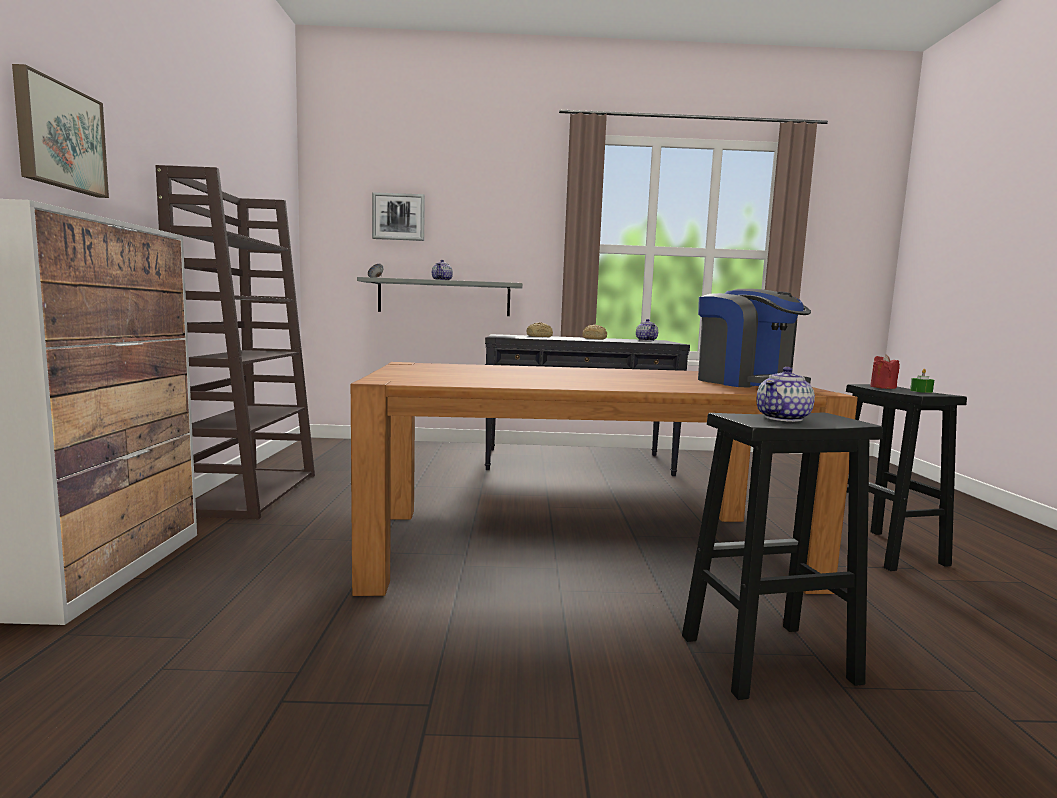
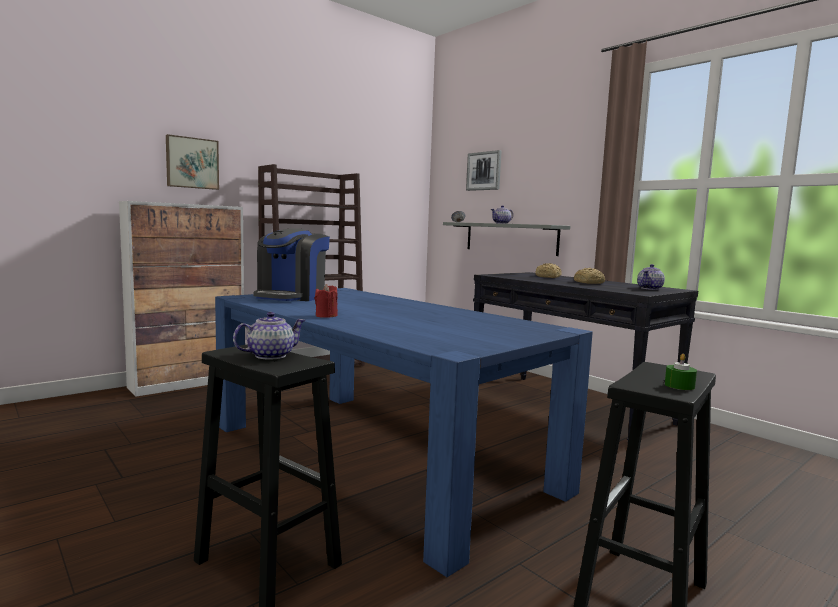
camera: 50 degrees right, 0 degrees up
brown dining table [351,362,858,596] -> blue dining table [215,288,593,577]
coffee machine [698,289,811,387] -> coffee machine moved to [254,228,330,301]
teapot [756,367,815,422] -> teapot turned 135 degrees clockwise [233,312,306,360]
red candle [870,354,900,389] -> red candle moved to [315,284,338,318]

